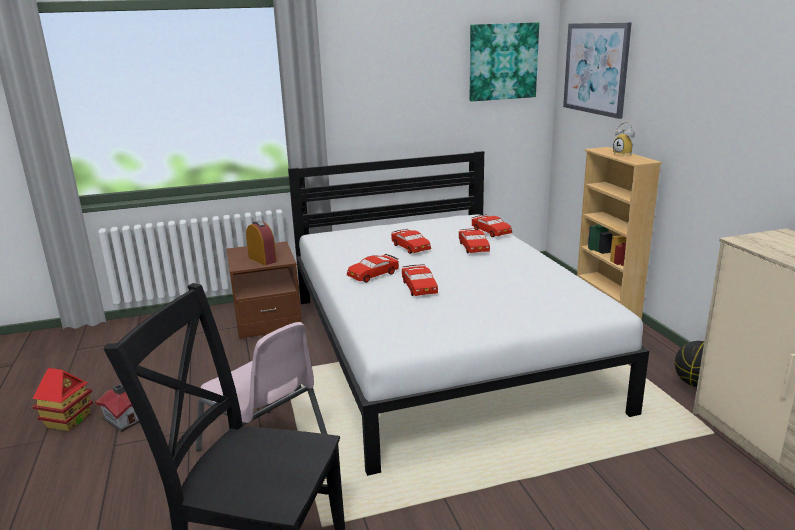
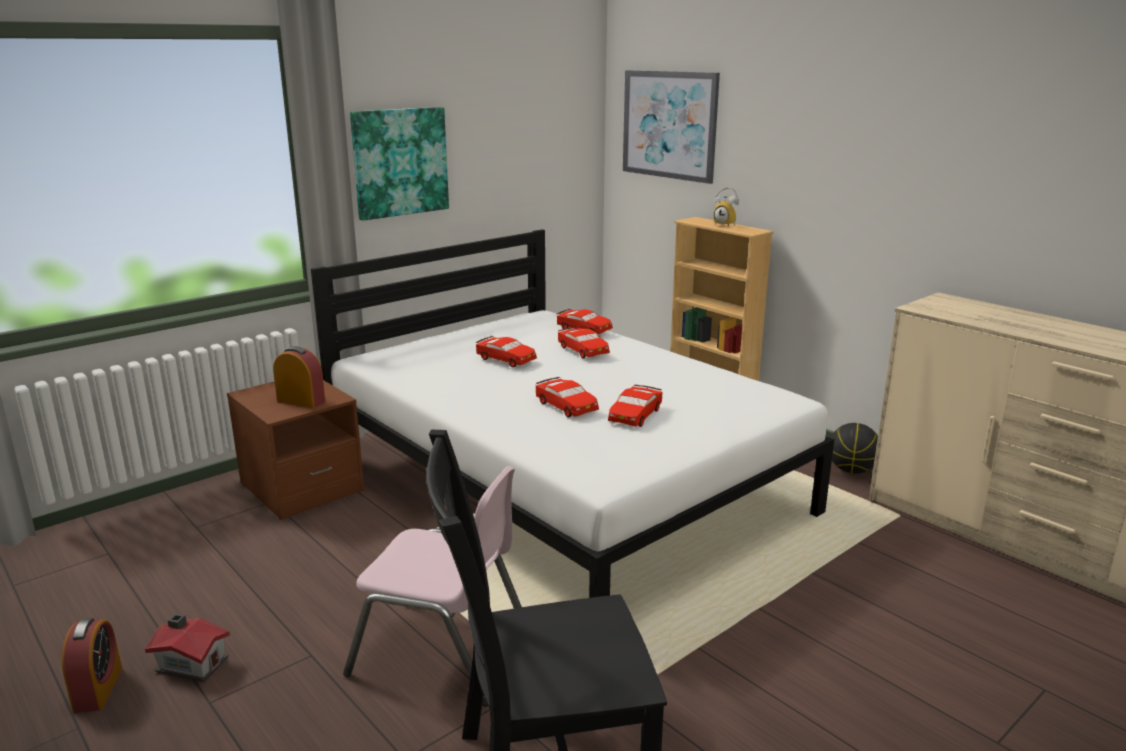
camera: 25 degrees left, 0 degrees up
toy house [32,368,93,431] -> alarm clock [62,618,122,713]
red toy car [347,254,399,283] -> red toy car moved to [608,385,662,427]
picture [470,22,539,101] -> picture moved to [350,107,449,221]

